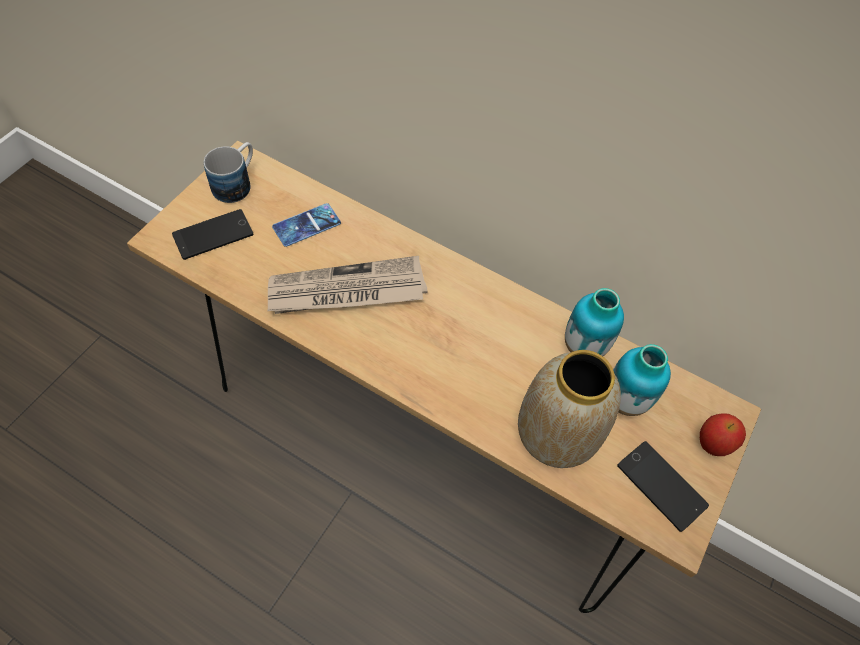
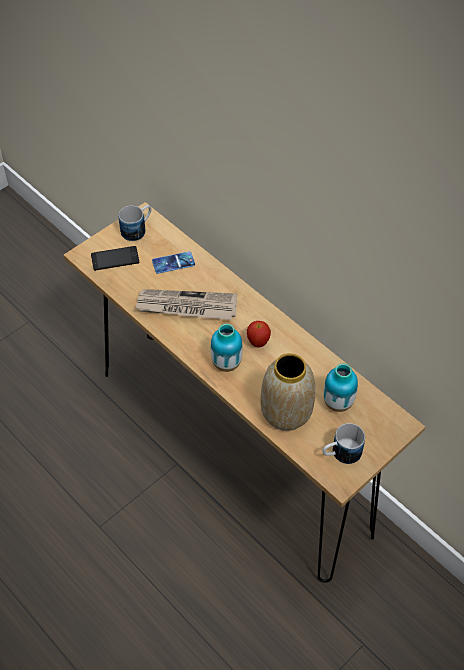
camera: 20 degrees right, 5 degrees down
vase [565,288,624,356] -> vase moved to [211,324,243,372]
phone [617,441,709,532] -> mug [322,423,365,464]
apple [700,413,746,456] -> apple moved to [247,321,271,347]

